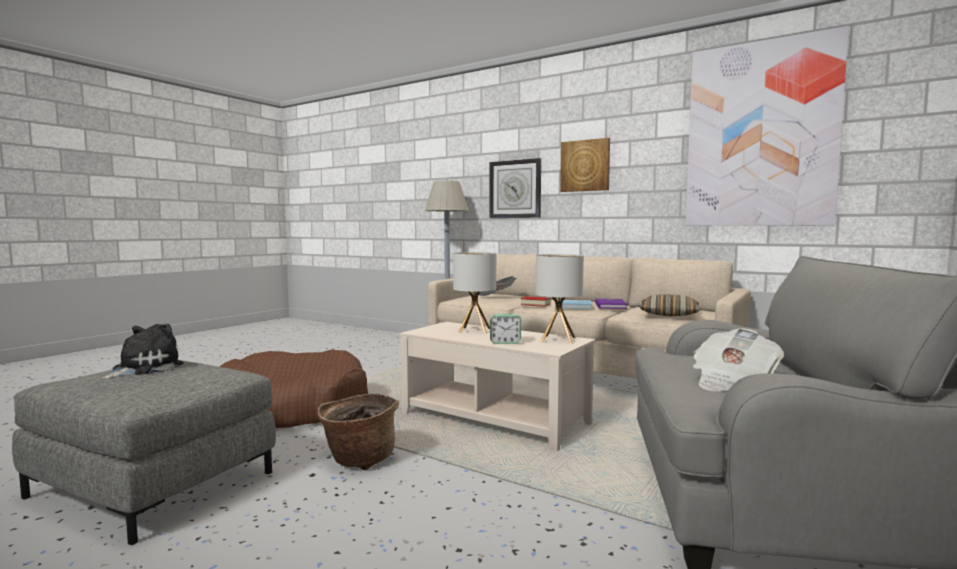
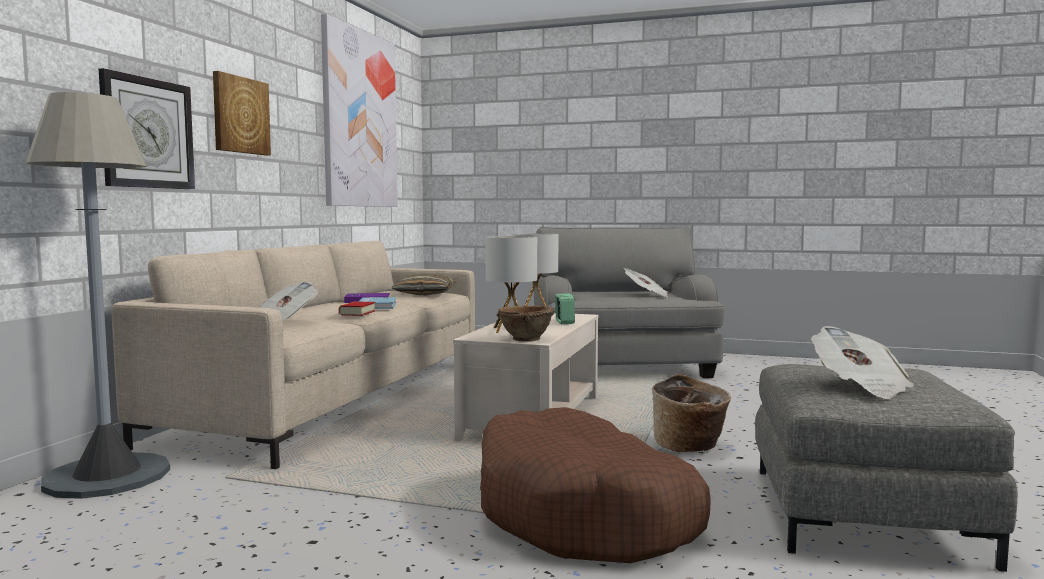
camera: 105 degrees left, 0 degrees up
plush toy [102,324,184,380] -> newspaper [811,326,914,399]
none -> brown bowl [496,306,554,342]

